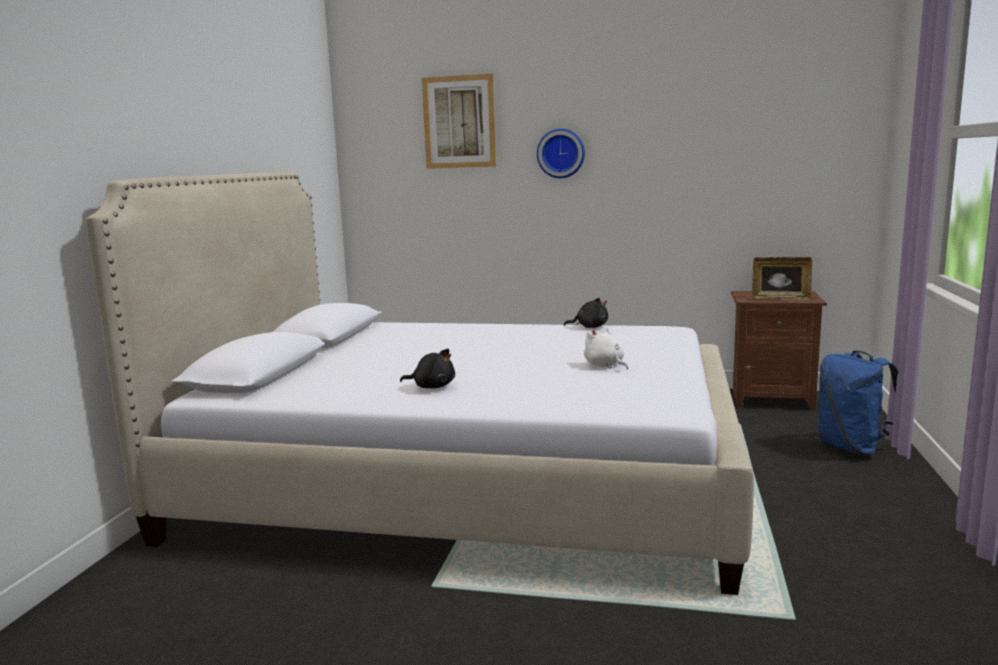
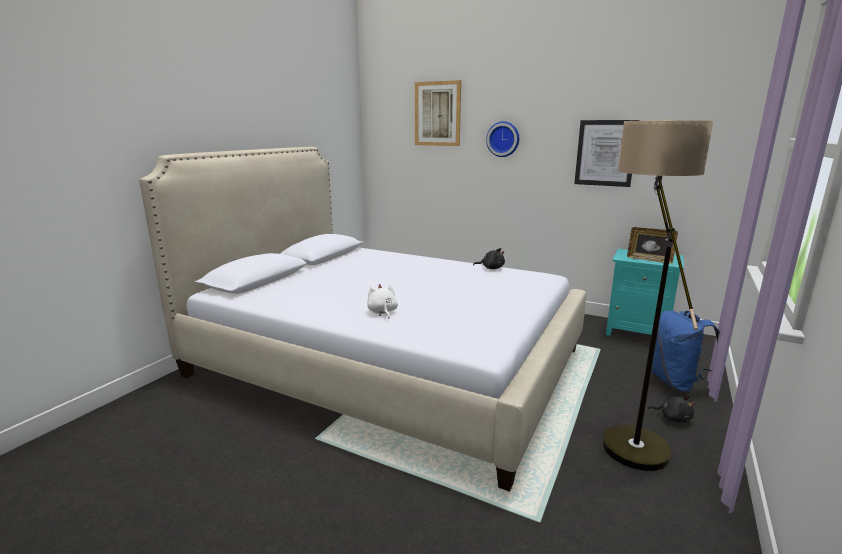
camera: 15 degrees right, 5 degrees up
black plush toy [400,349,455,388] -> black plush toy moved to [648,395,695,423]
white plush toy [584,328,628,369] -> white plush toy moved to [367,284,398,319]
brown nightstand [731,291,827,411] -> turquoise nightstand [606,249,684,336]
none -> picture [574,120,639,187]
none -> floor lamp [602,119,713,471]

